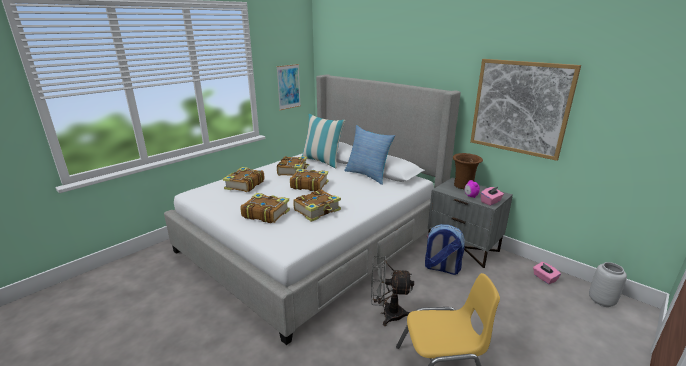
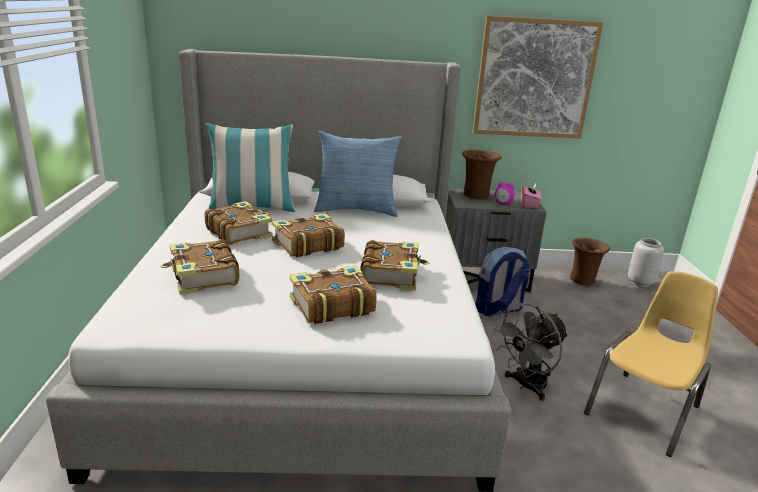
camera: 45 degrees left, 0 degrees up
picture [276,64,301,110] -> none
pink tissue box [533,262,561,284] -> brown vase [570,237,610,285]

